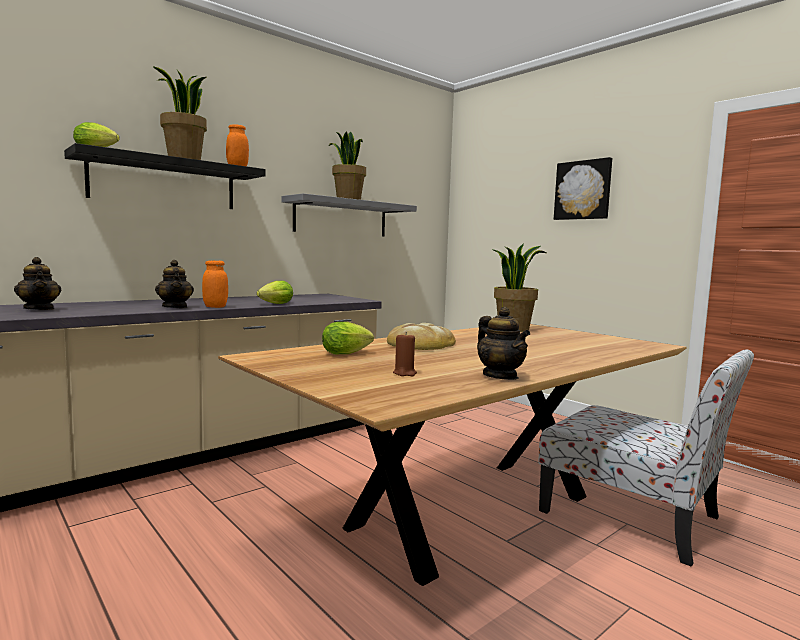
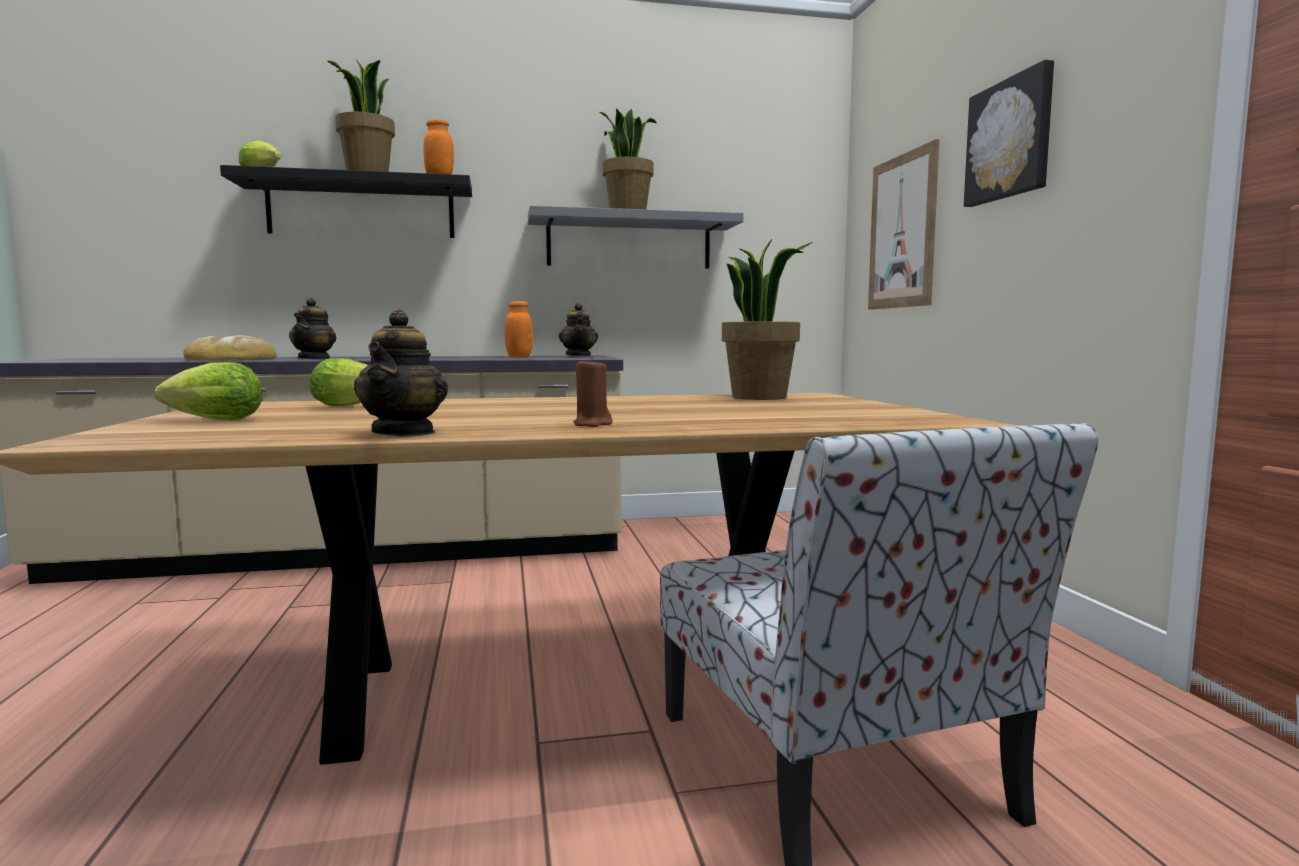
camera: 30 degrees right, 0 degrees up
teapot [14,257,61,310] -> teapot moved to [559,303,598,356]
orange jar [202,261,228,308] -> orange jar moved to [505,301,533,357]
lettuce [257,281,293,304] -> lettuce moved to [155,362,262,420]
bread [387,323,456,350] -> bread moved to [183,335,277,360]
brown candle [393,332,417,376] -> brown candle moved to [573,357,613,427]
none -> picture [868,139,939,310]

